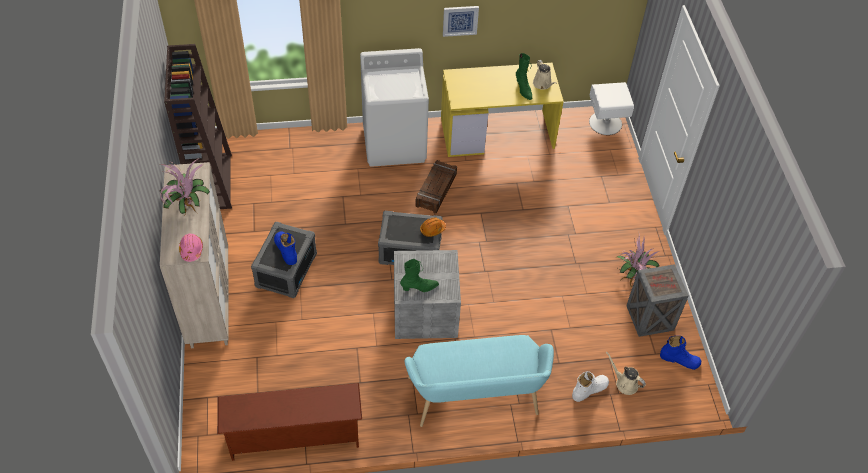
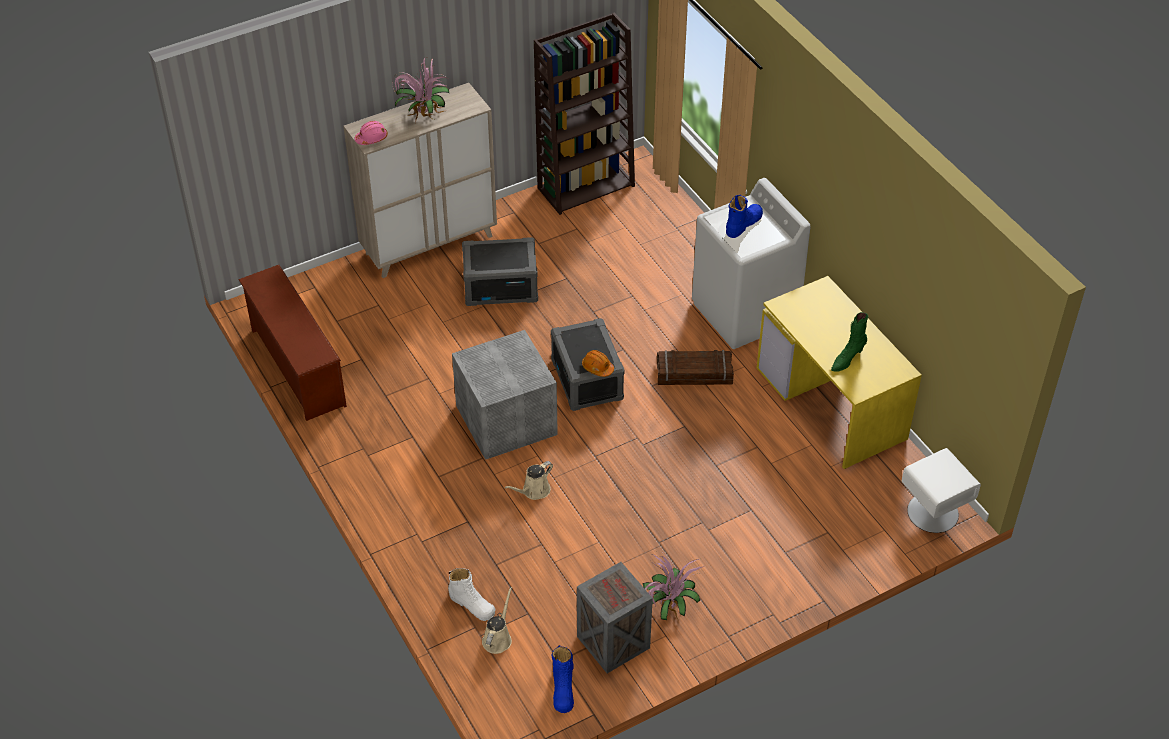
camera: 70 degrees right, 5 degrees down
blue boot [274,232,297,265] -> blue boot moved to [726,195,763,238]
green boot [400,259,439,292] -> none
turquoise bench [405,335,554,427] -> none
picture [443,6,479,37] -> none
beige watering can [533,60,557,90] -> beige watering can moved to [505,461,553,500]

